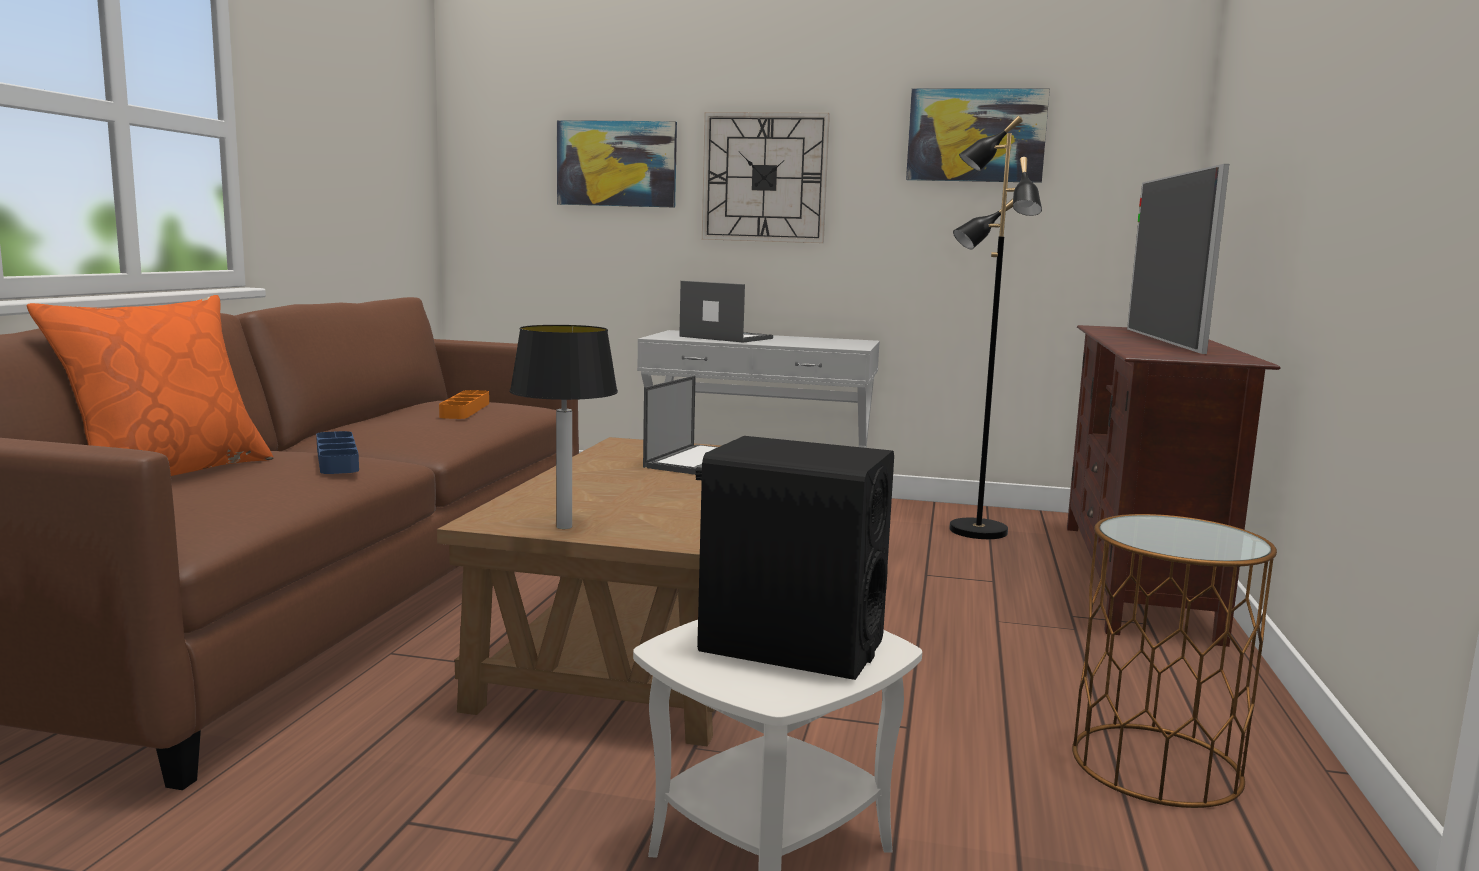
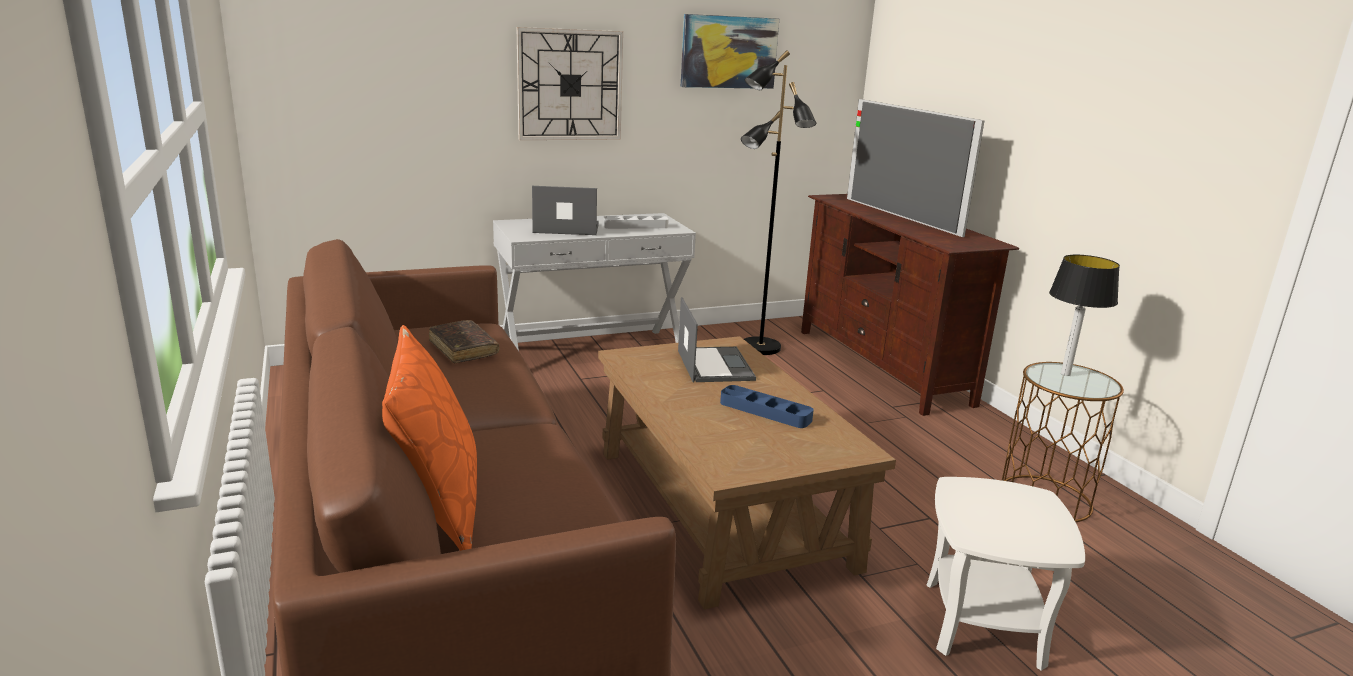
camera: 35 degrees left, 10 degrees up
blue tray [316,431,359,474] -> blue tray moved to [720,385,814,428]
orange tray [439,390,489,419] -> brown book [429,320,499,364]
table lamp [510,325,618,529] -> table lamp moved to [1049,255,1120,376]
picture [557,120,677,208] -> none
black speaker [695,436,894,680] -> none
none -> grey tray [603,216,669,229]

